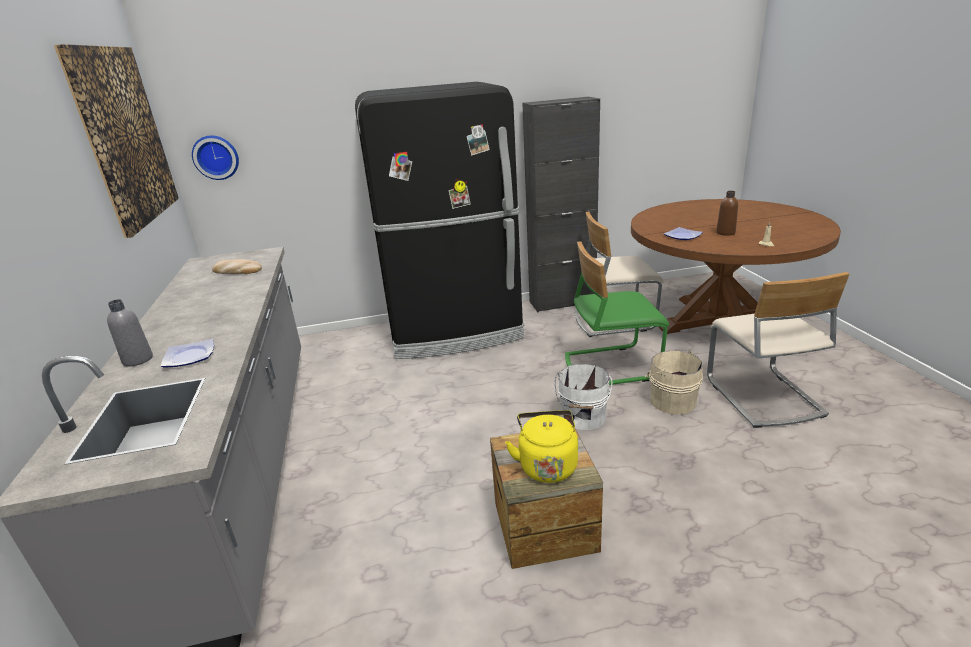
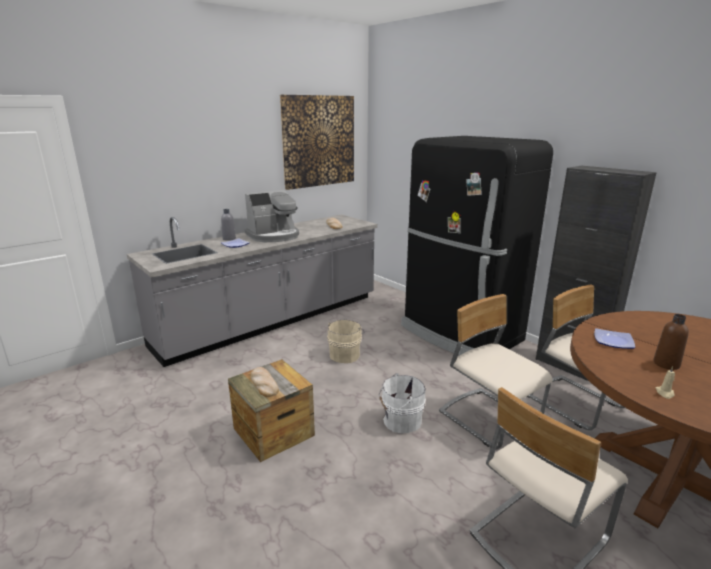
camera: 60 degrees right, 5 degrees down
wall clock [192,136,239,180] -> none
yellow kettle [505,410,578,483] -> bread [250,367,279,397]
green chair [565,241,669,385] -> beige chair [439,294,553,449]
beige bucket [645,350,703,415] -> beige bucket moved to [327,320,364,363]
none -> coffee machine [245,190,299,242]

